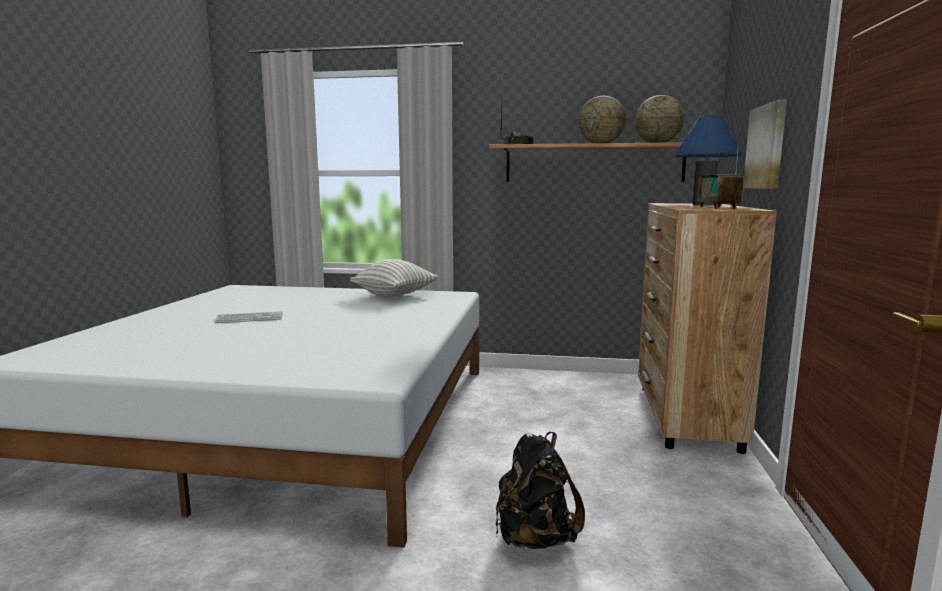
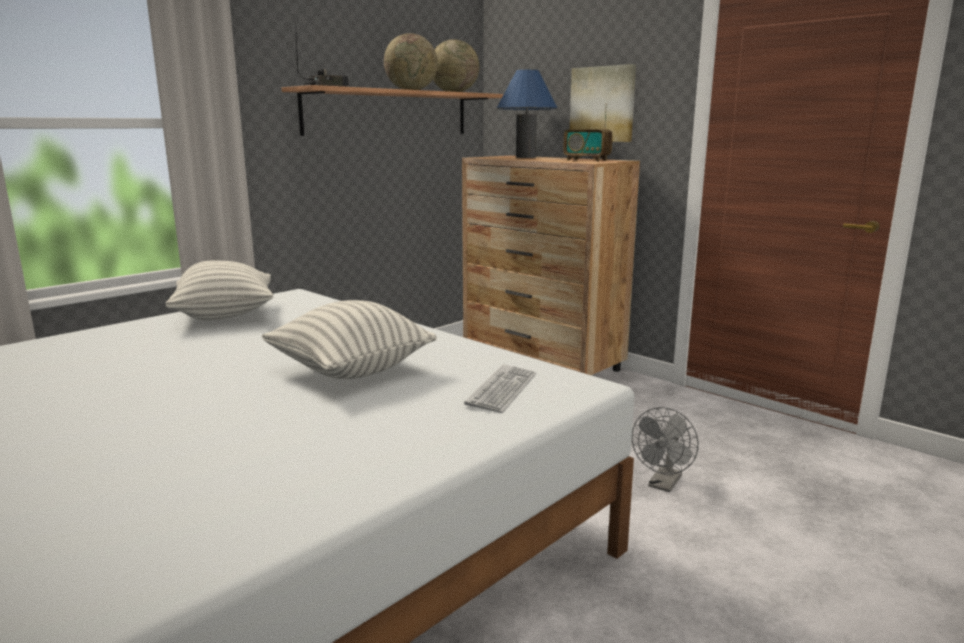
camera: 55 degrees left, 5 degrees up
keyboard [215,311,283,323] -> keyboard moved to [464,364,536,413]
black backpack [496,432,585,549] -> grey fan [632,407,699,492]
none -> pillow [262,300,437,379]

